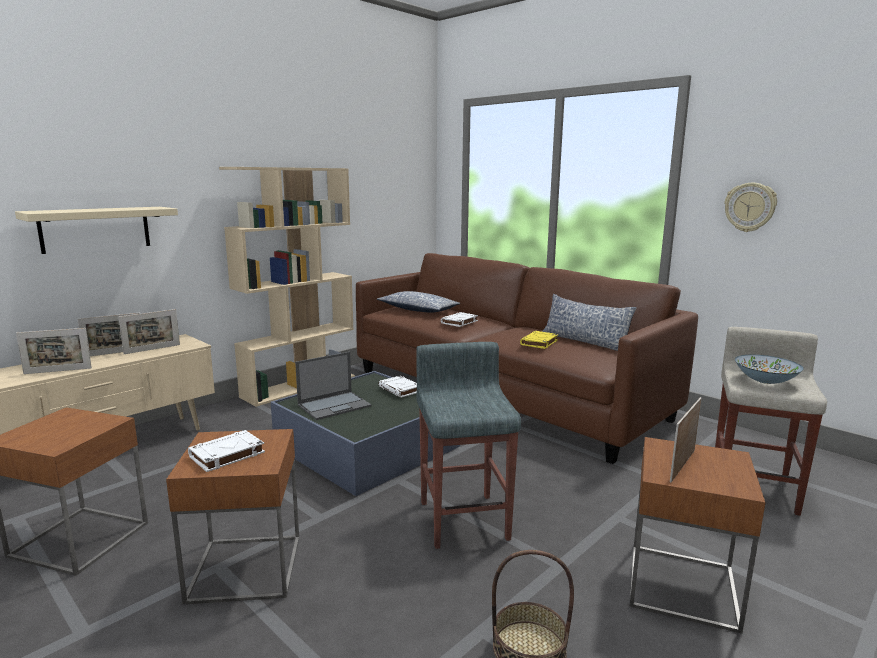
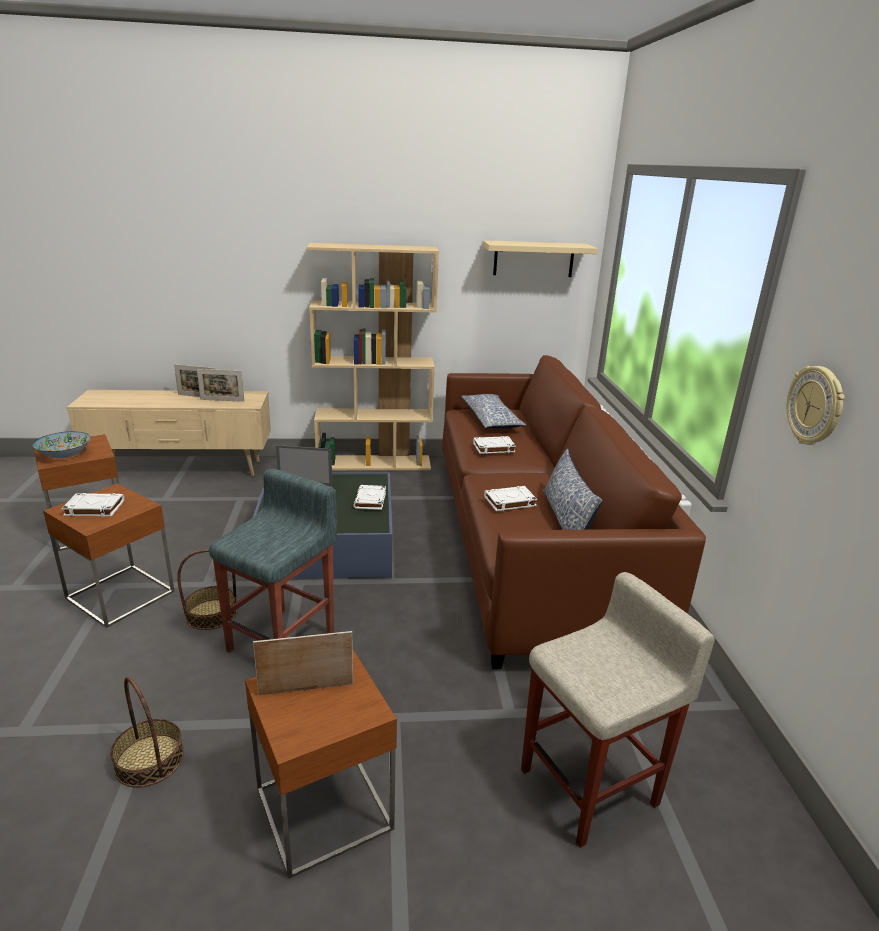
camera: 40 degrees right, 10 degrees up
beige shelf [15,207,178,254] -> beige shelf moved to [483,240,598,277]
picture frame [16,328,92,374] -> none
yellow book [520,331,558,349] -> white book [484,486,537,511]
bowl [735,355,804,384] -> bowl moved to [33,431,91,458]
none -> basket [177,549,237,630]

